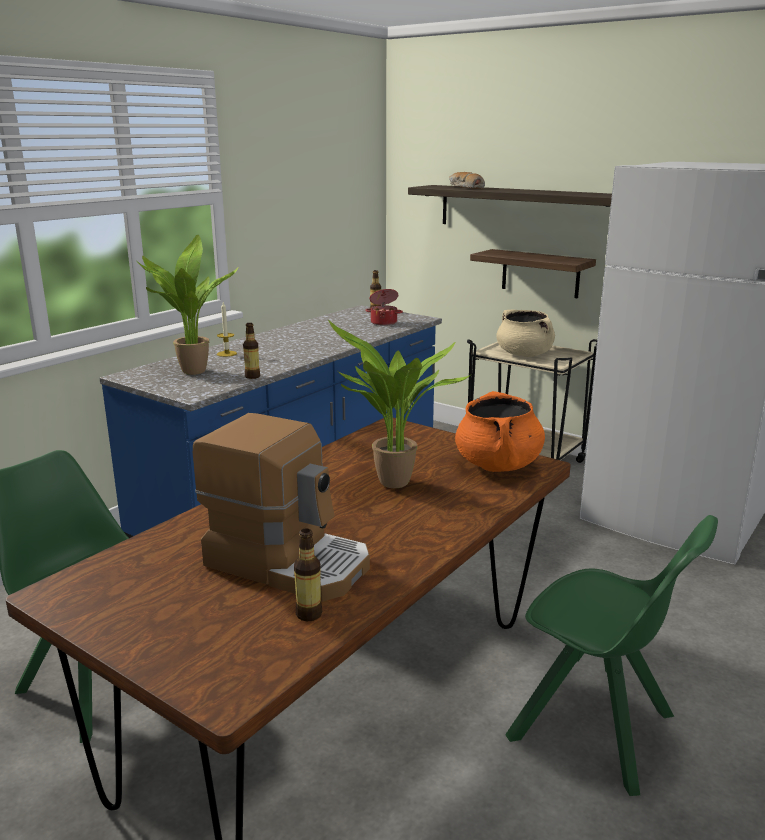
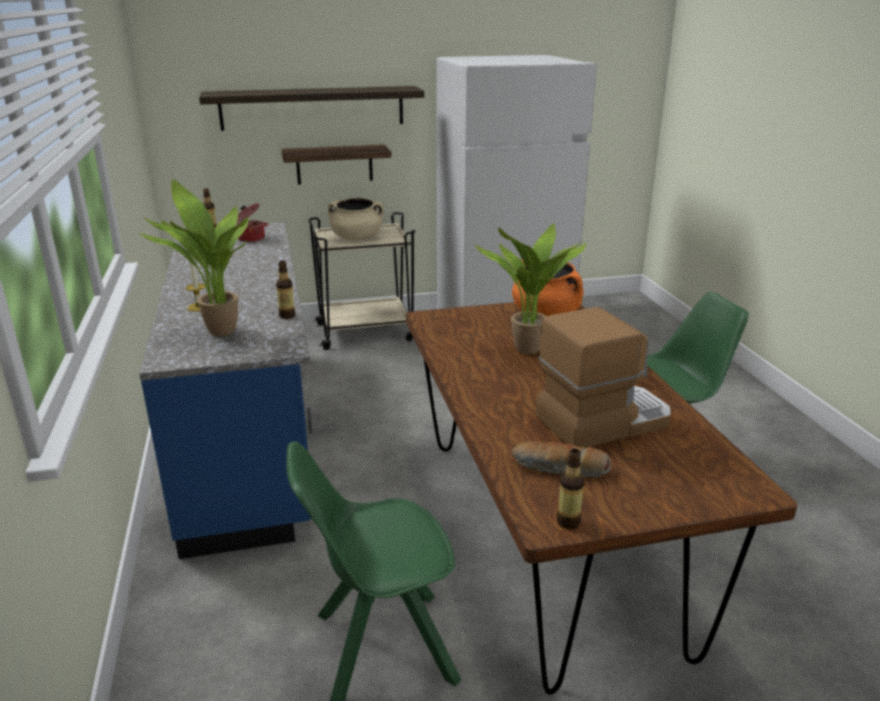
camera: 50 degrees left, 5 degrees up
bottle [294,528,322,621] -> bottle moved to [557,449,584,529]
bread [449,172,485,189] -> bread moved to [512,441,611,478]

